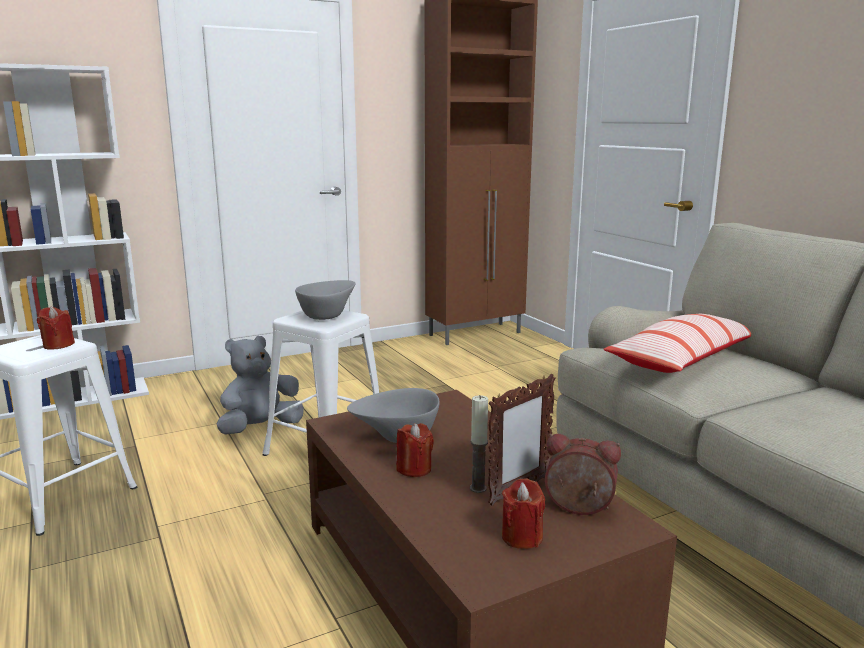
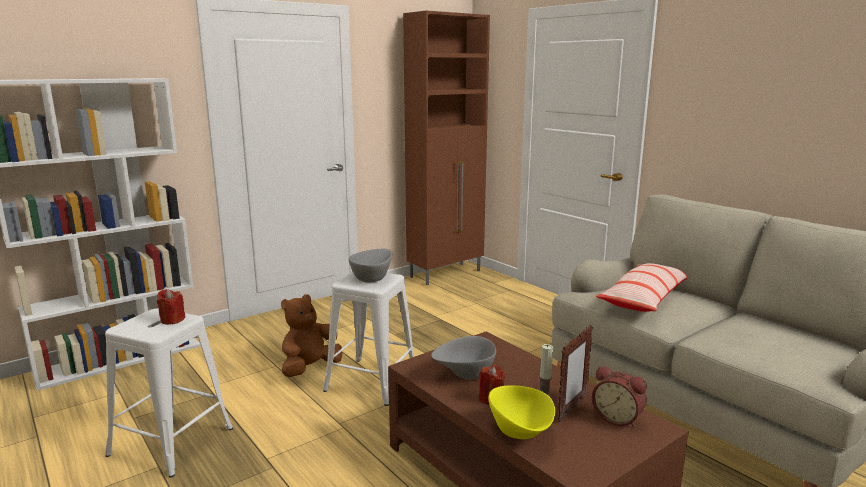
camera: 10 degrees left, 0 degrees up
grey plush toy [217,336,304,435] -> brown plush toy [281,294,342,377]
red candle [502,478,545,549] -> none
alarm clock [545,434,621,515] -> alarm clock turned 150 degrees counterclockwise [592,366,647,428]
none -> yellow bowl [489,385,555,439]

